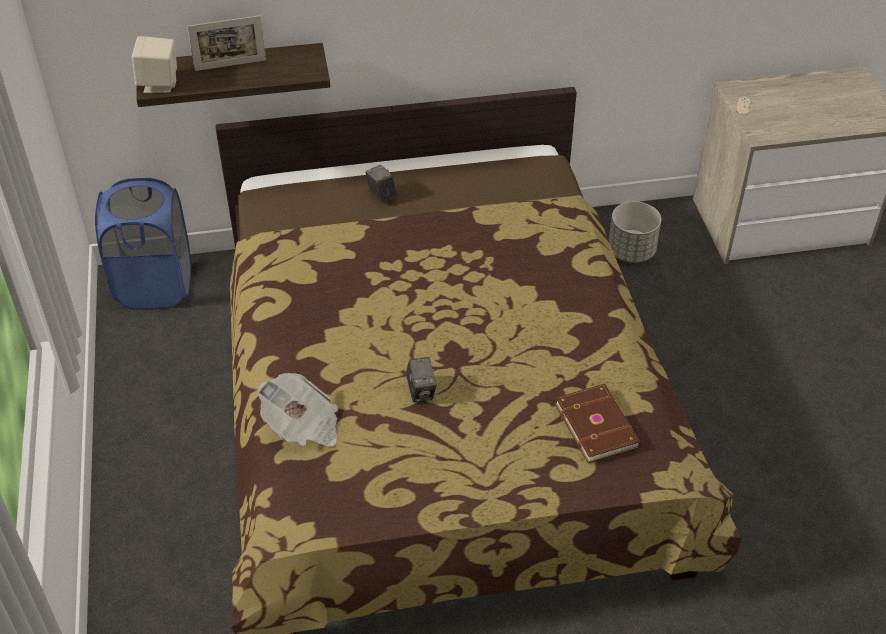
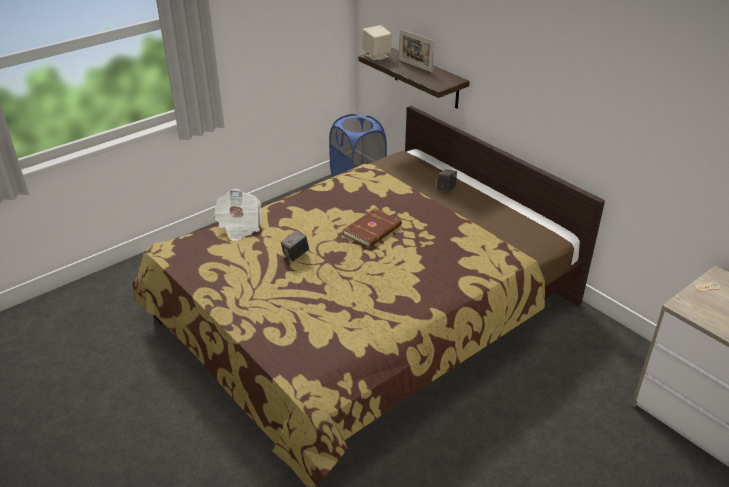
camera: 60 degrees right, 10 degrees down
brown book [555,384,641,463] -> brown book moved to [343,209,402,248]
grey planter [609,201,661,263] -> none

